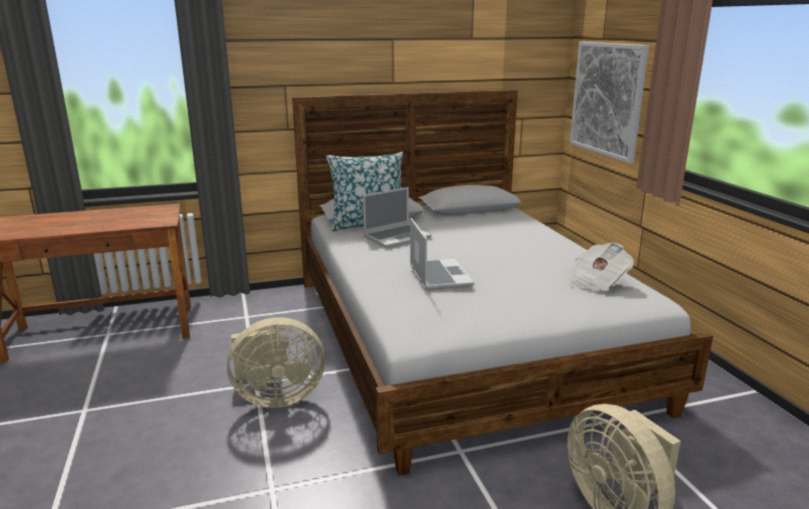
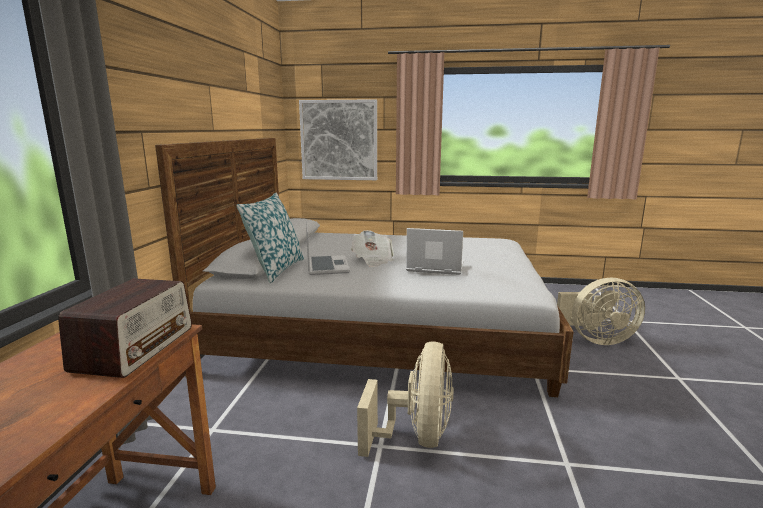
camera: 65 degrees left, 5 degrees down
newspaper [570,243,634,291] -> newspaper moved to [351,230,394,267]
none -> radio [58,278,192,378]

